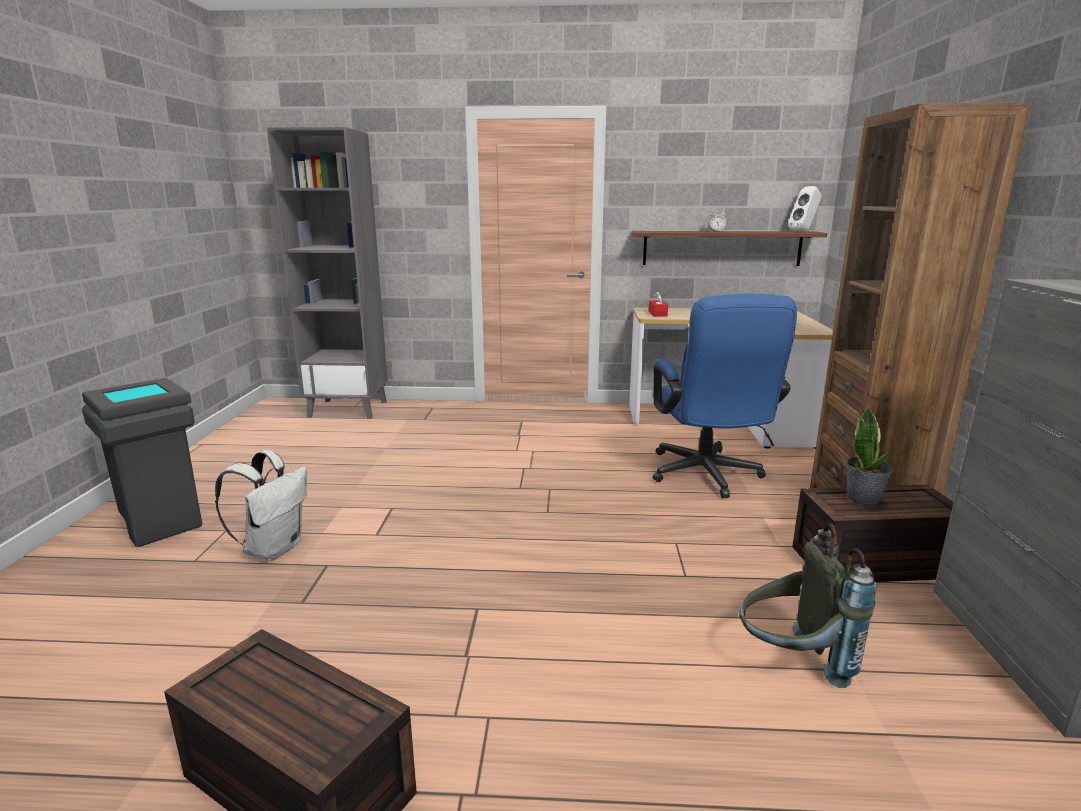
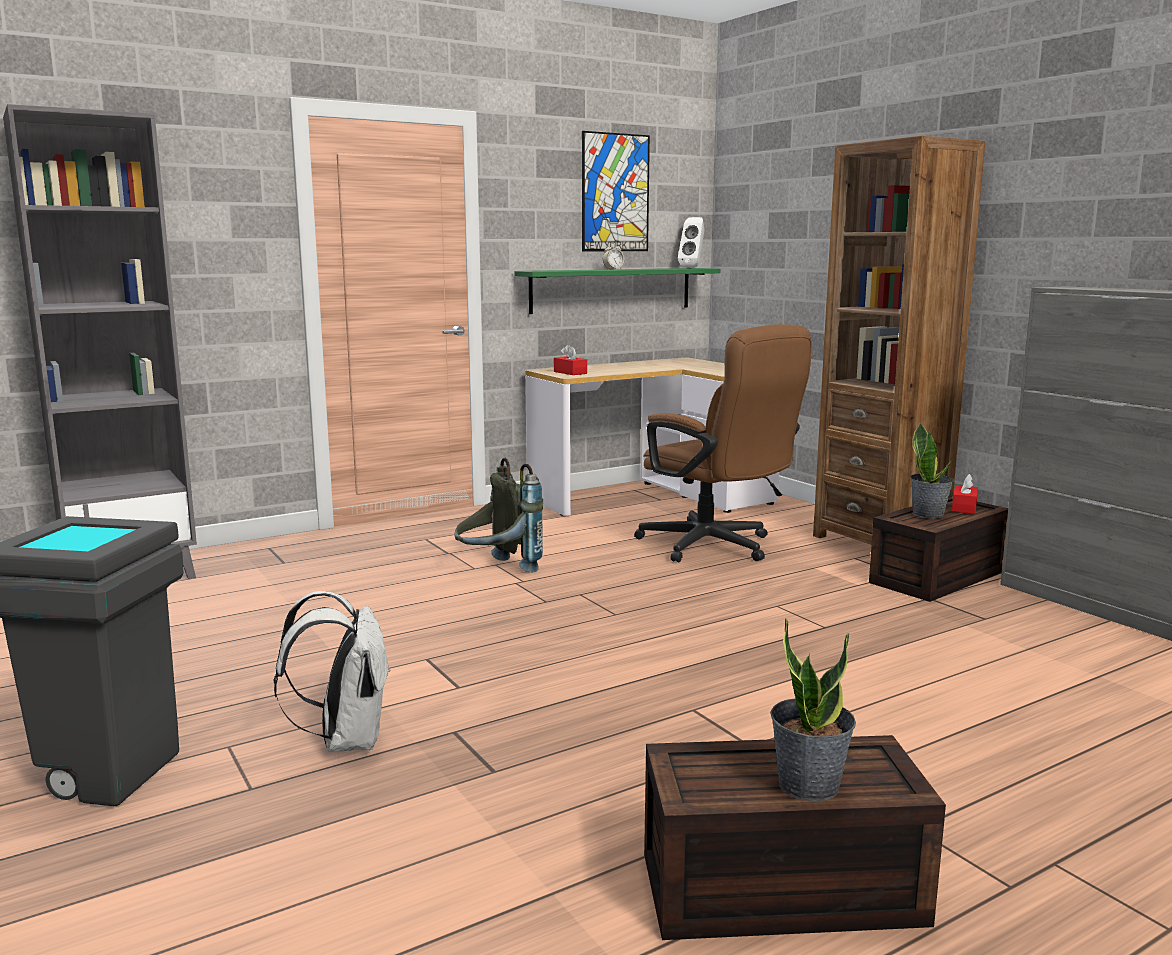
camera: 35 degrees left, 5 degrees down
brown shelf [632,231,827,266] -> green shelf [514,268,721,314]
blue office chair [653,294,797,498] -> brown office chair [634,324,812,562]
grey backpack [739,523,876,688] -> grey backpack moved to [455,458,543,573]
none -> picture [582,131,650,252]
none -> potted plant [770,618,856,802]
none -> red tissue box [952,474,978,514]

